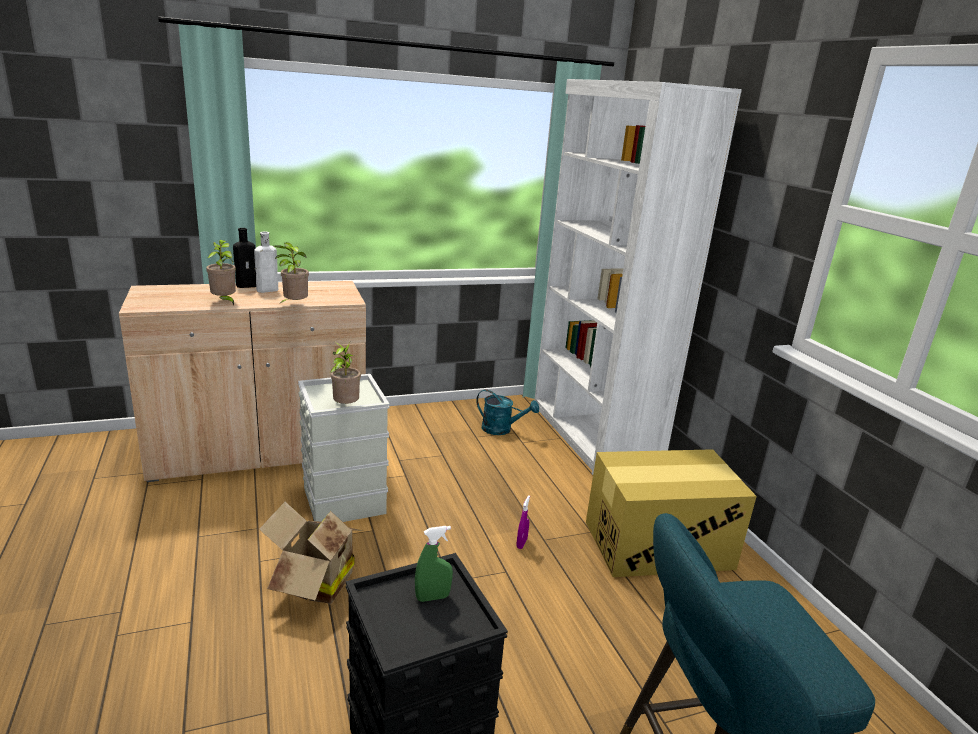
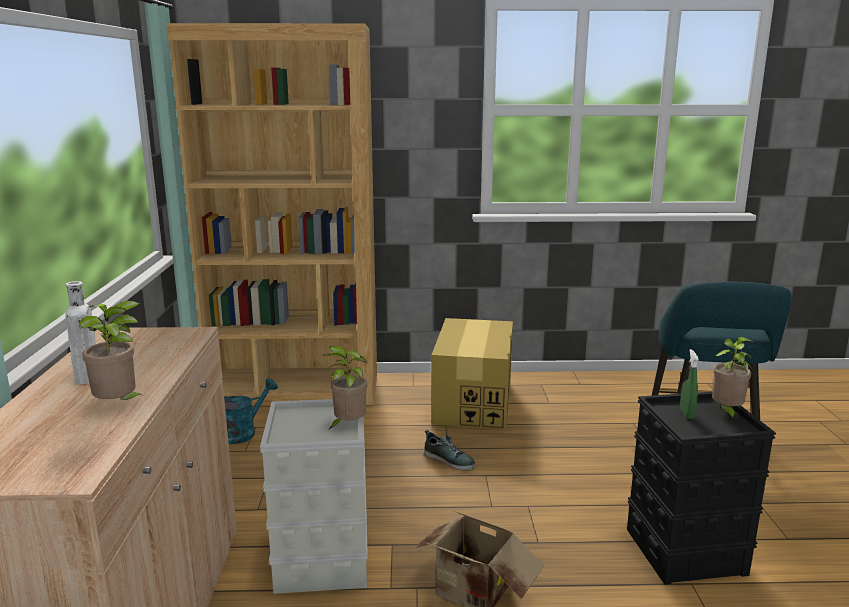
camera: 70 degrees left, 5 degrees down
black bottle [233,228,256,288] -> none
potted plant [274,242,309,303] -> potted plant moved to [712,337,753,422]
purple spray bottle [516,495,530,549] -> shoe [424,430,475,471]
white bookcase [535,79,742,475] -> brown bookcase [167,23,377,405]

